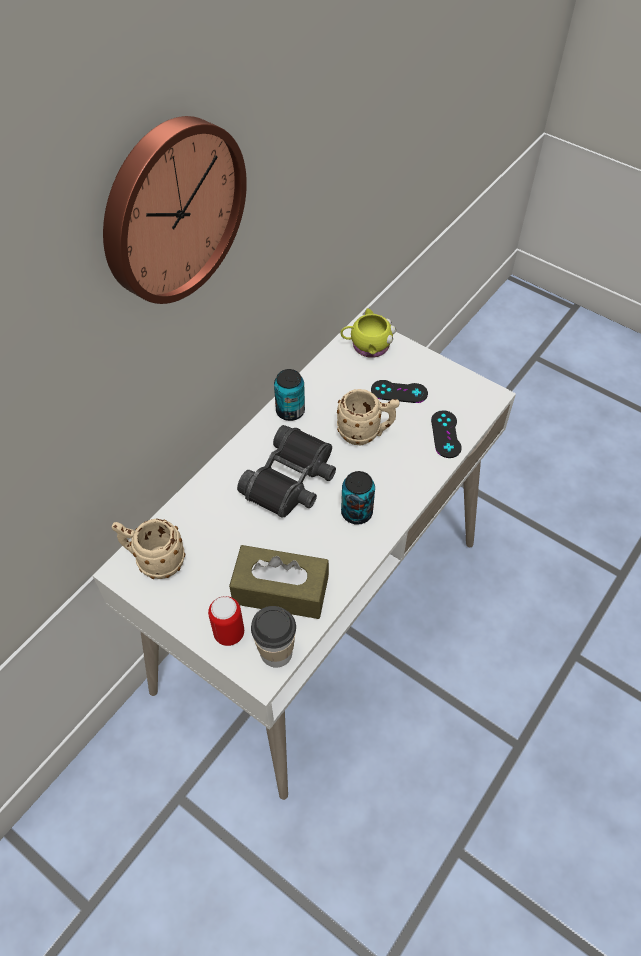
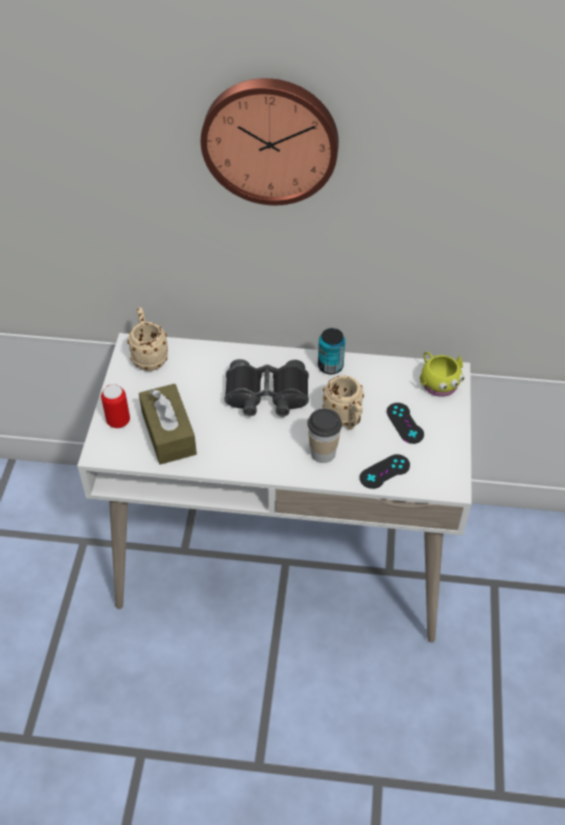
camera: 60 degrees right, 5 degrees down
cup [251,606,296,668] -> cup moved to [307,408,342,463]
can [341,471,375,525] -> none

